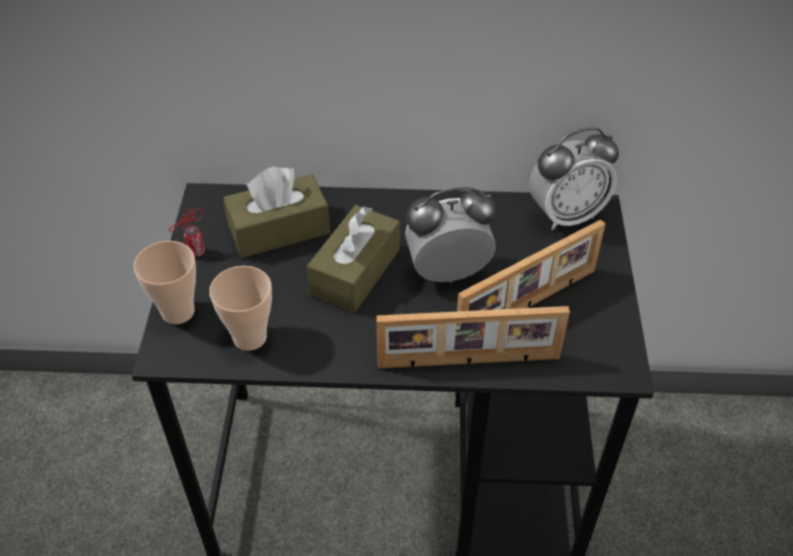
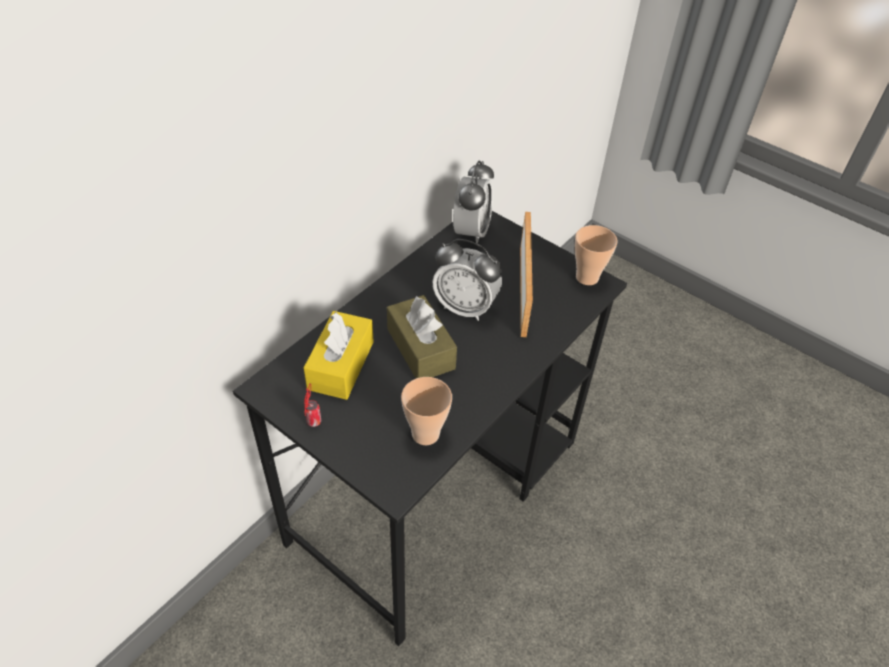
camera: 55 degrees left, 0 degrees up
cup [134,241,196,324] -> cup moved to [575,225,618,285]
brown tissue box [223,167,330,258] -> yellow tissue box [304,311,374,400]
picture frame [376,306,570,370] -> none
alarm clock [405,187,496,283] -> alarm clock turned 90 degrees counterclockwise [433,239,502,321]

